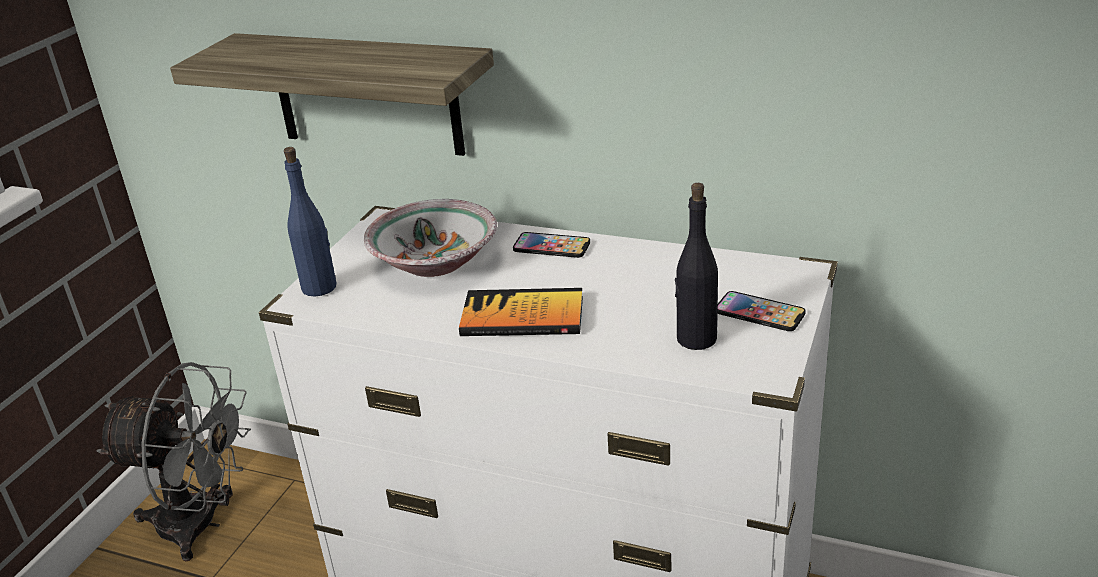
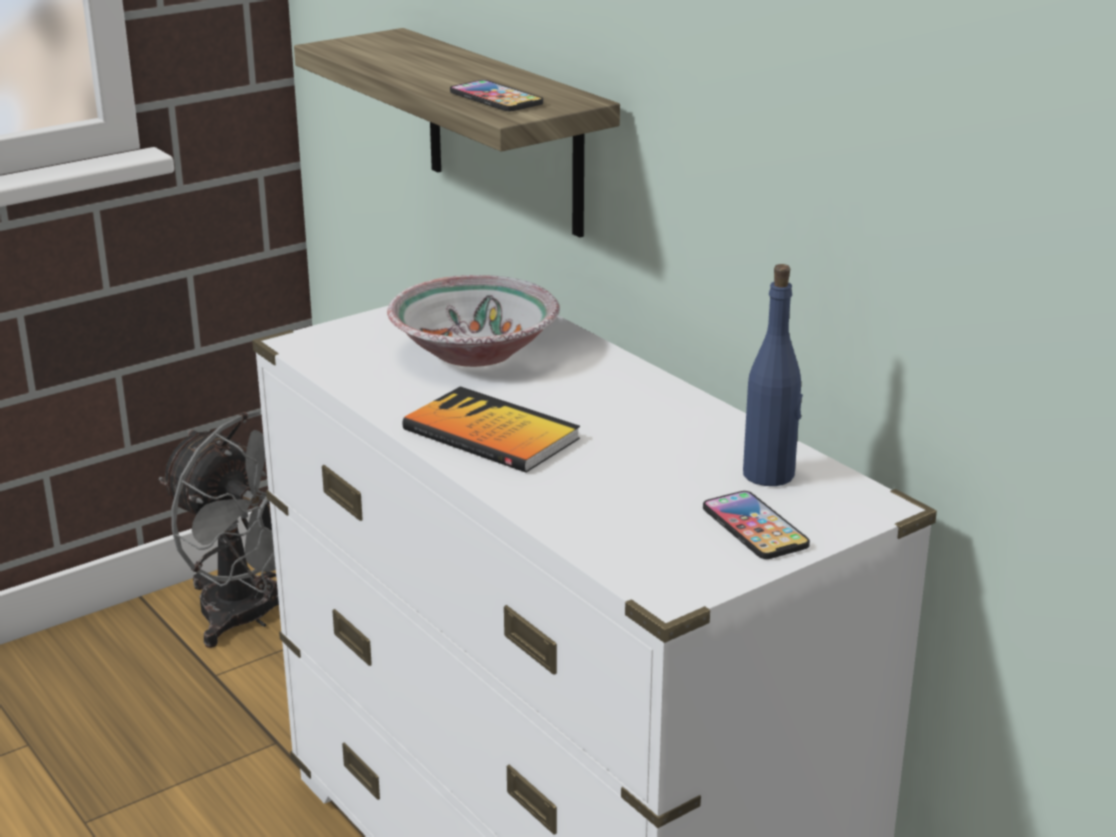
camera: 30 degrees right, 5 degrees down
blue bottle [284,147,337,297] -> blue bottle moved to [743,264,803,486]
phone [513,232,590,258] -> phone moved to [450,80,543,111]
black bottle [675,183,718,350] -> none

